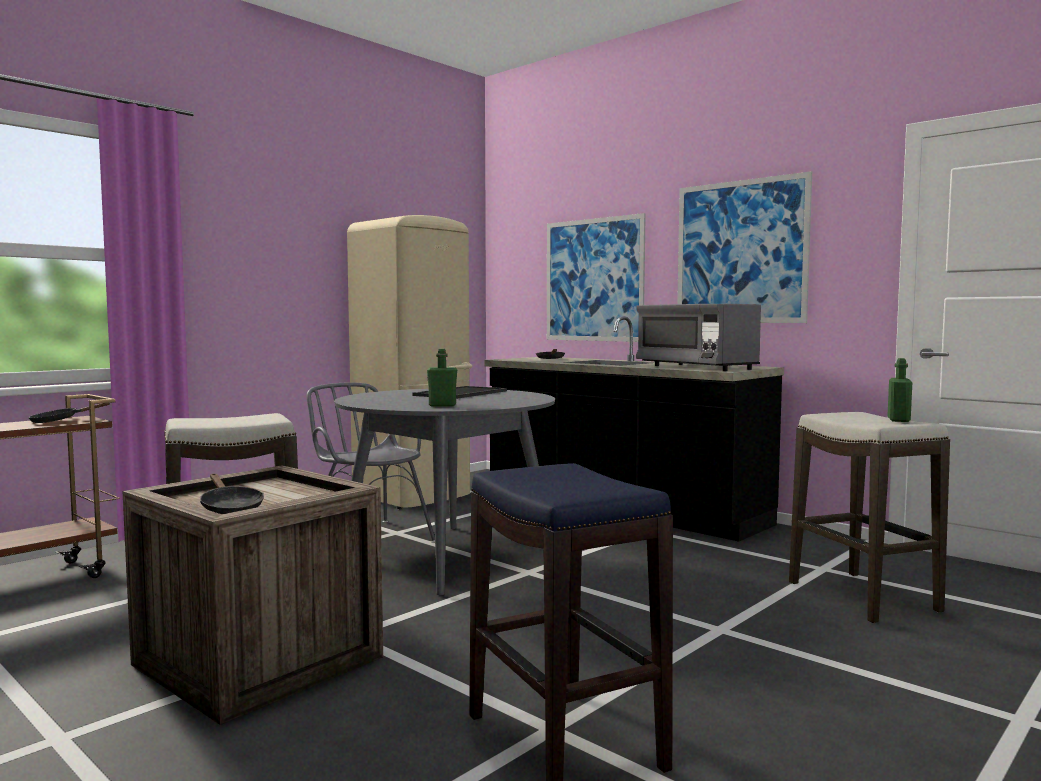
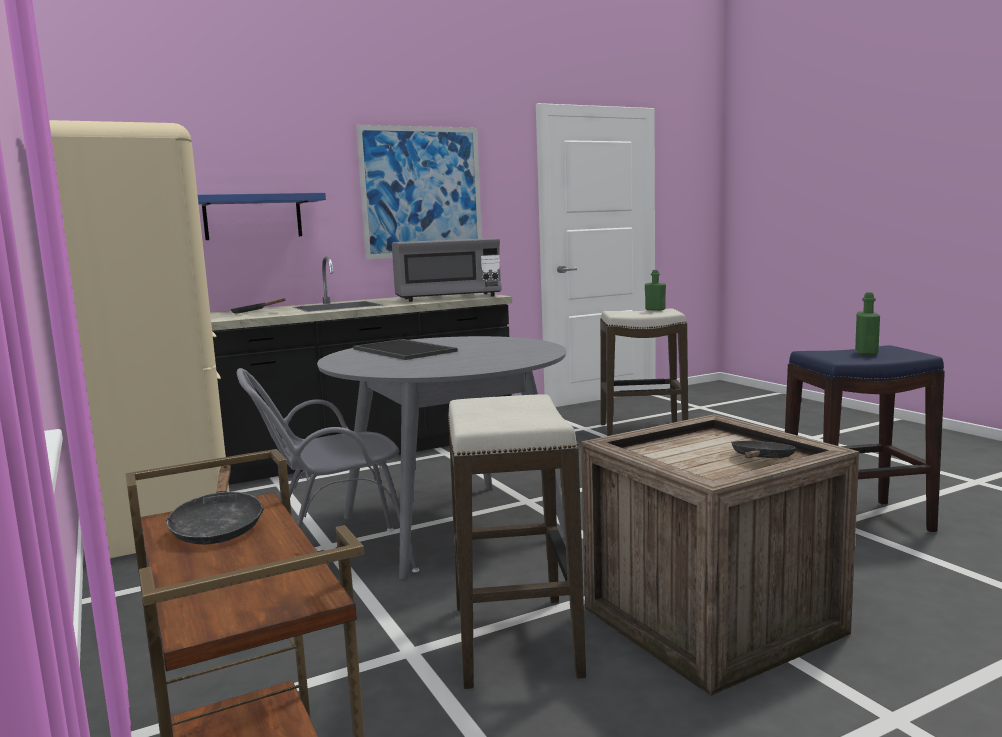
camera: 70 degrees left, 5 degrees up
black frying pan [200,474,264,514] -> black frying pan turned 45 degrees counterclockwise [731,441,797,458]
green bottle [427,349,457,407] -> green bottle moved to [855,292,880,355]
picture [547,213,646,342] -> blue shelf [198,193,326,240]

